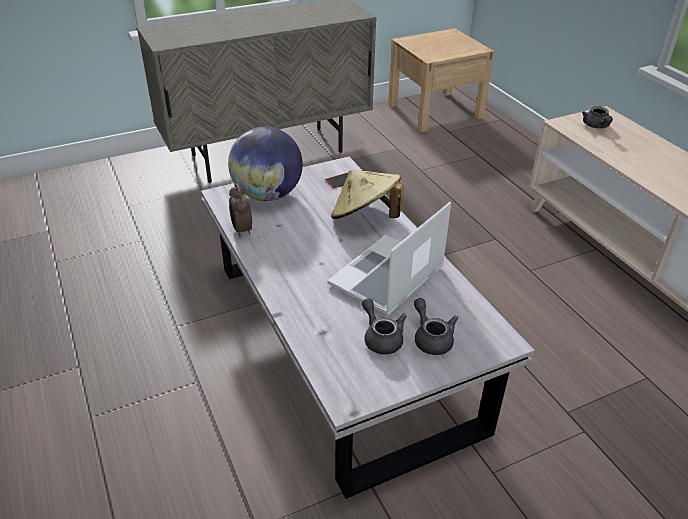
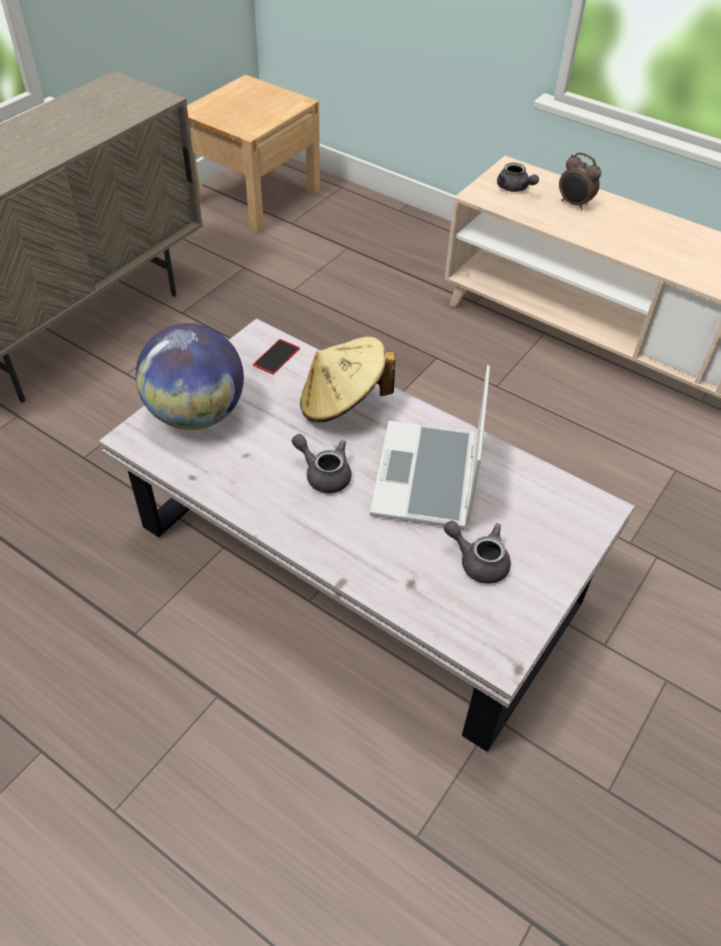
camera: 30 degrees left, 10 degrees up
alarm clock [229,183,252,237] -> alarm clock moved to [559,152,601,210]
grey teapot [414,298,458,355] -> grey teapot moved to [292,434,351,493]

